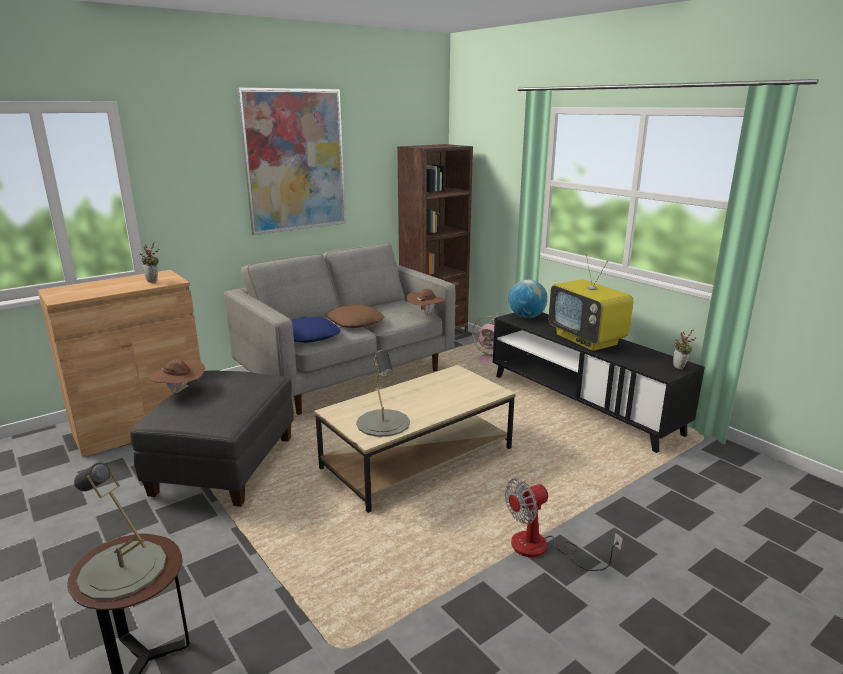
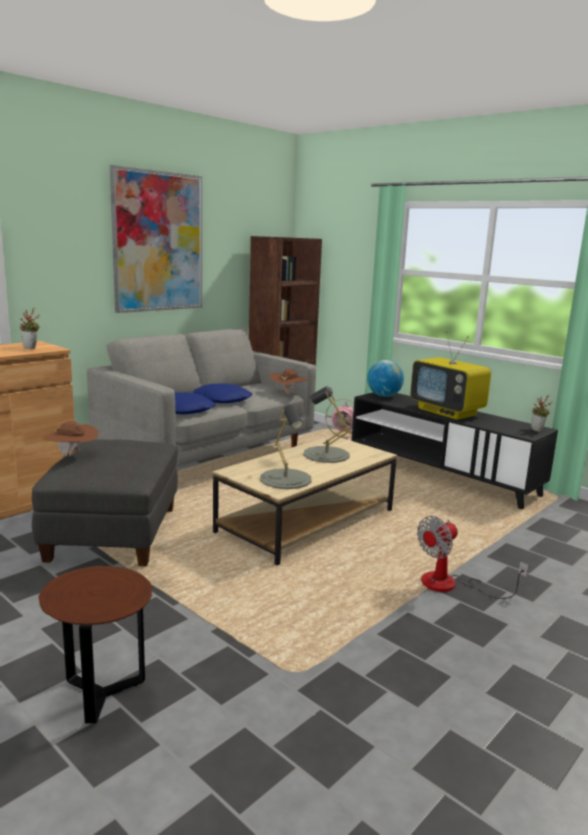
camera: 10 degrees left, 5 degrees down
grey table lamp [74,463,166,600] -> grey table lamp moved to [304,386,351,463]
brown pillow [326,304,384,328] -> blue pillow [193,383,253,403]

